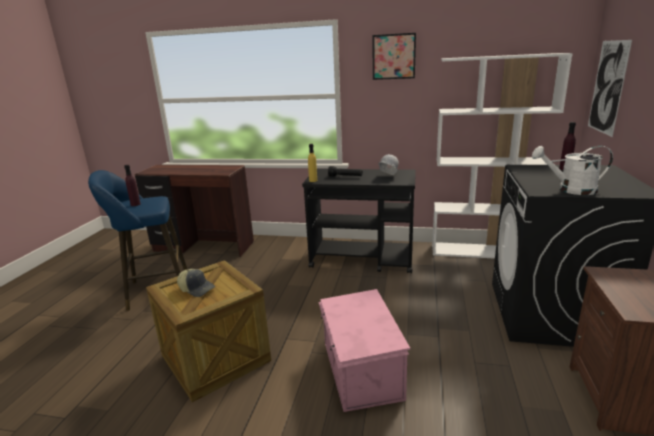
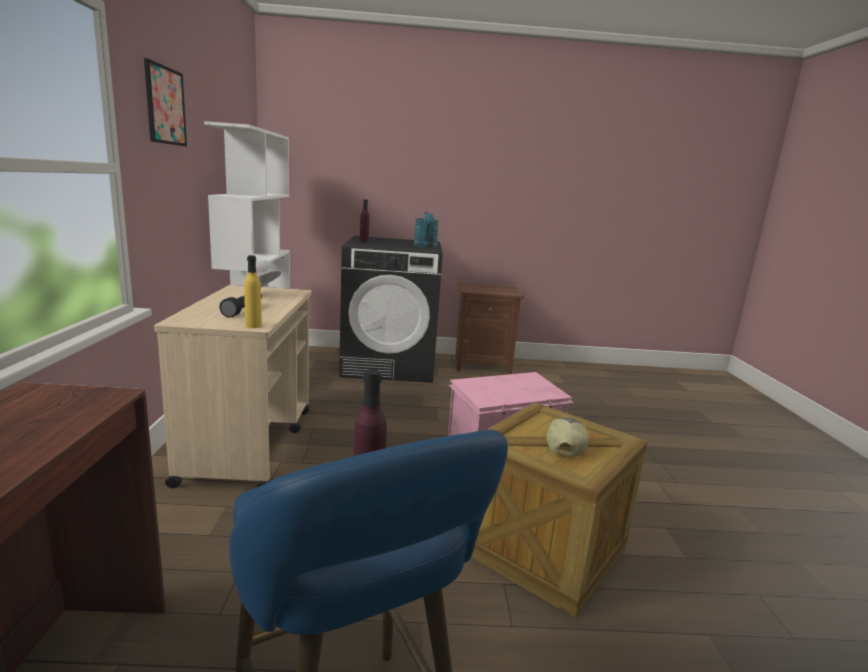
camera: 105 degrees left, 5 degrees down
black cart [302,169,416,274] -> beige cart [154,285,311,488]
white watering can [532,146,613,195] -> turquoise watering can [414,211,439,248]
picture [588,40,632,137] -> none

